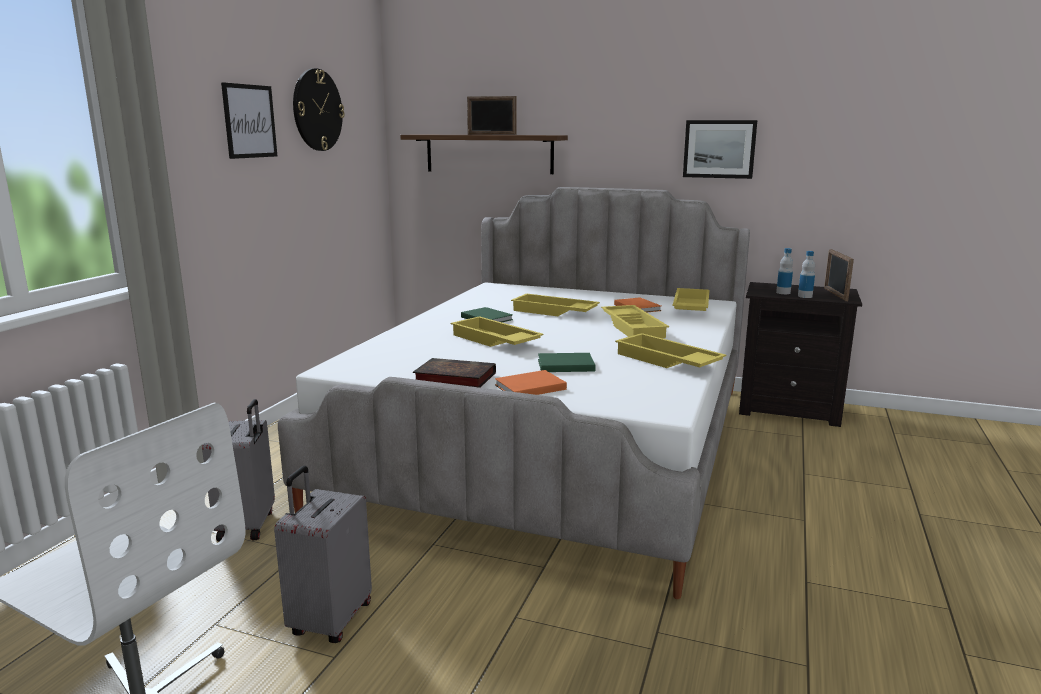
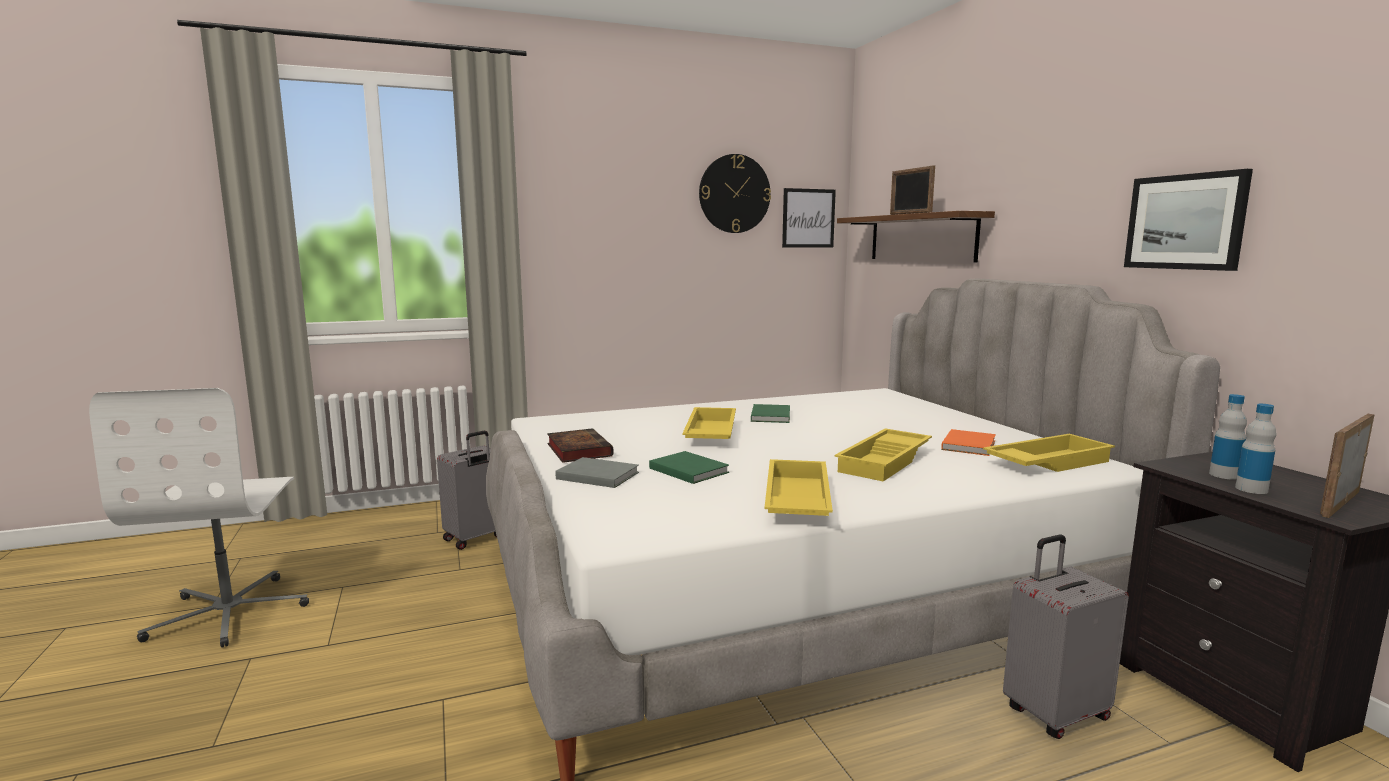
camera: 50 degrees right, 5 degrees down
picture [221,82,277,159] -> picture moved to [782,188,836,248]
grey suitcase [274,466,372,643] -> grey suitcase moved to [1003,534,1129,739]
orange book [495,370,567,395] -> grey book [555,457,639,488]
yellow tray [511,294,600,316] -> none

